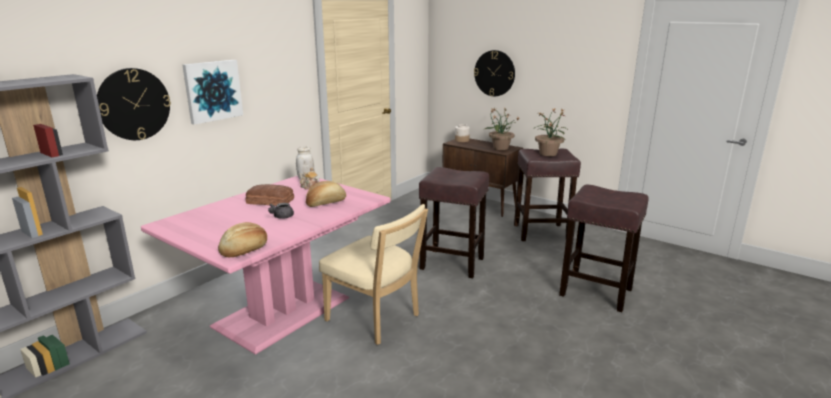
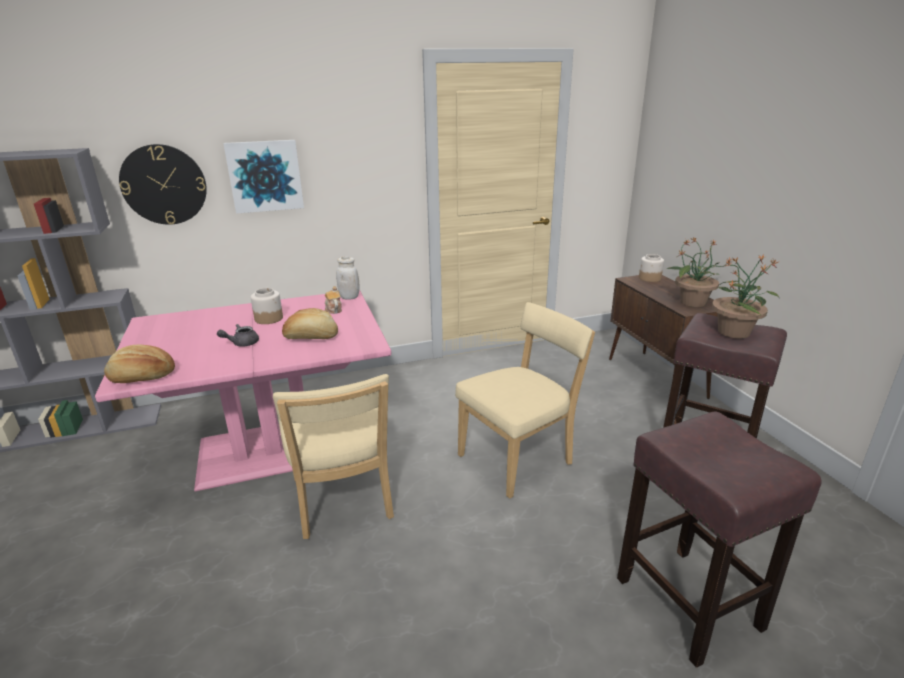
camera: 35 degrees right, 5 degrees up
bread [246,184,294,206] -> jar [251,288,283,324]
brown stool [419,167,489,278] -> beige chair [455,302,595,499]
wall clock [474,50,515,96] -> none

